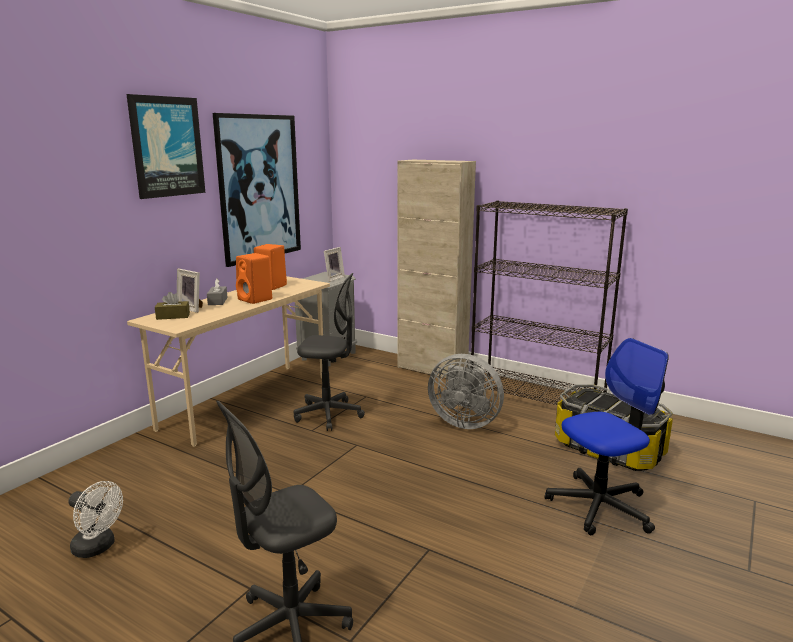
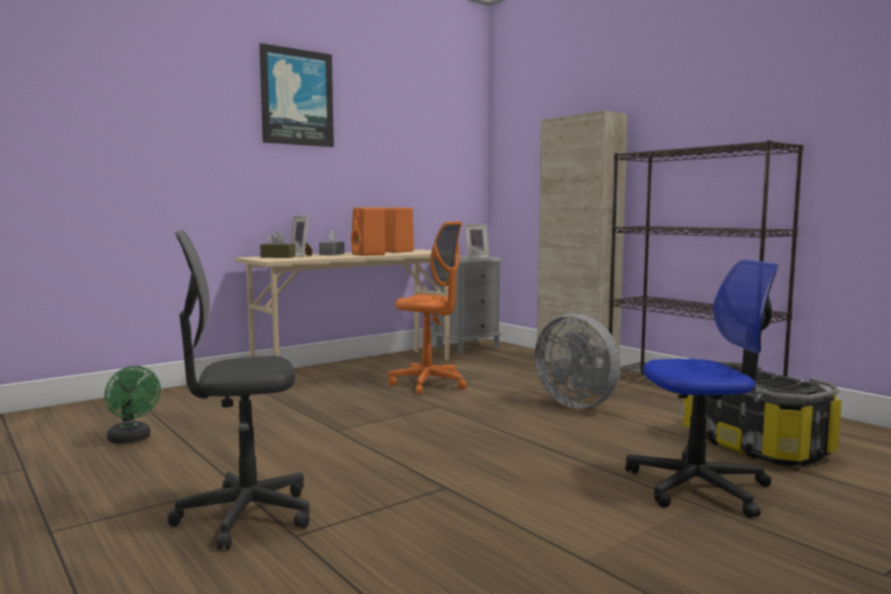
camera: 20 degrees right, 10 degrees down
white fan [69,481,123,558] -> green fan [104,366,161,444]
picture [213,113,301,267] -> none
grey office chair [294,273,365,431] -> orange office chair [388,221,466,395]

